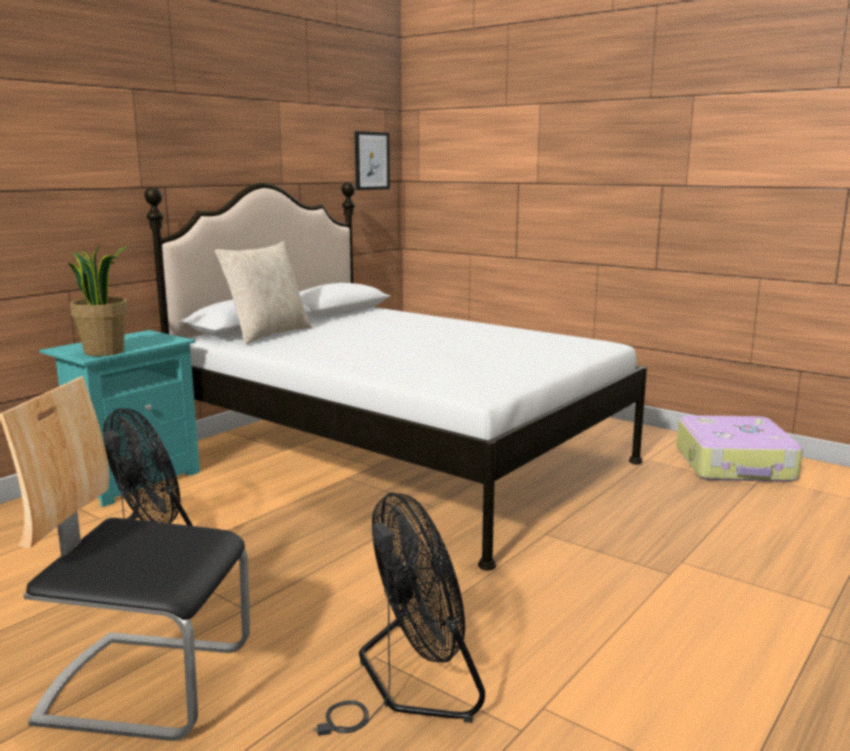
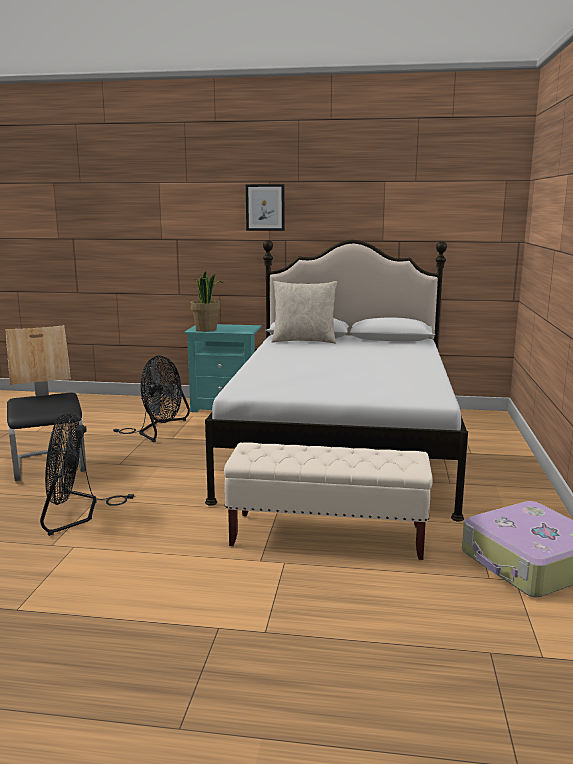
camera: 60 degrees right, 0 degrees up
black fan [313,492,485,736] -> black fan turned 135 degrees clockwise [40,412,136,536]
picture [355,131,390,190] -> picture moved to [246,184,285,231]
none -> beige bench [224,442,433,560]

